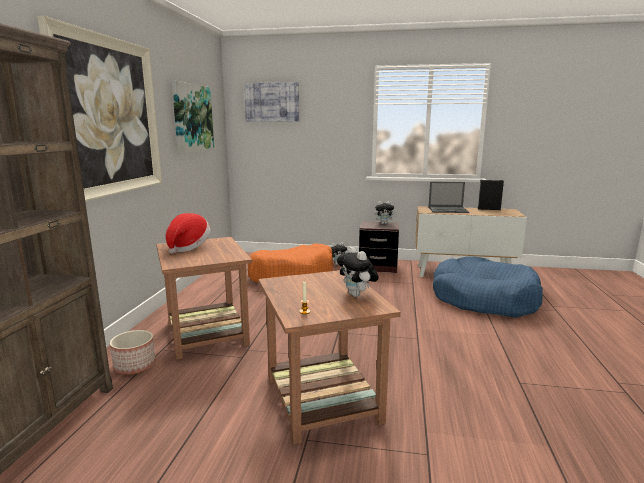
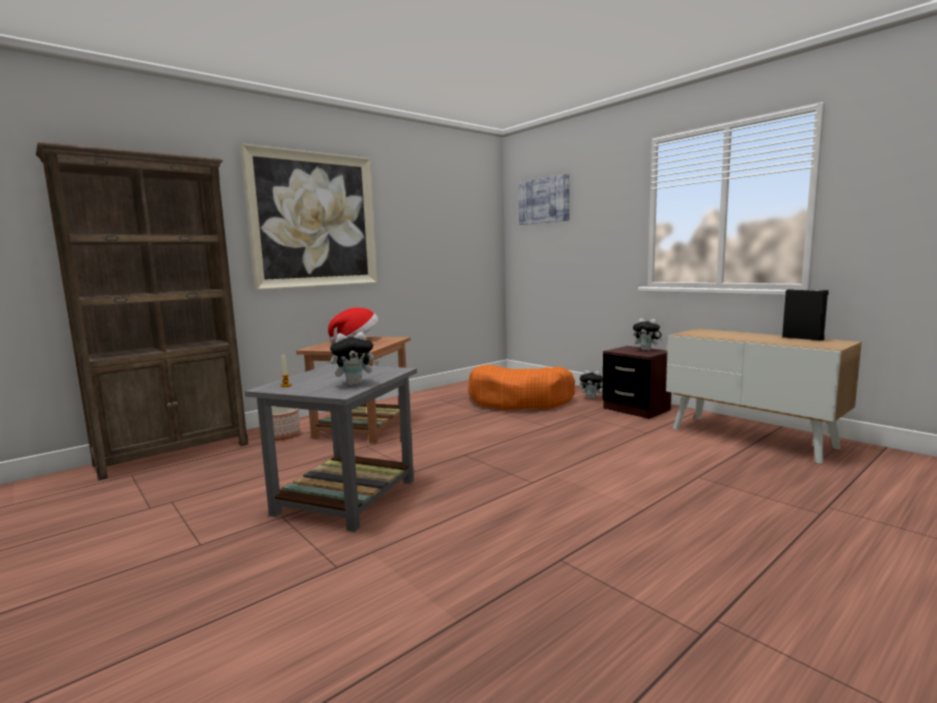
camera: 40 degrees right, 5 degrees down
picture [172,80,214,153] -> none
brown side table [258,270,401,445] -> grey side table [245,364,417,532]
plush toy [337,246,379,297] -> plush toy turned 120 degrees counterclockwise [330,332,380,385]
laptop [428,182,469,213] -> none
blue dog bed [433,256,543,318] -> none

